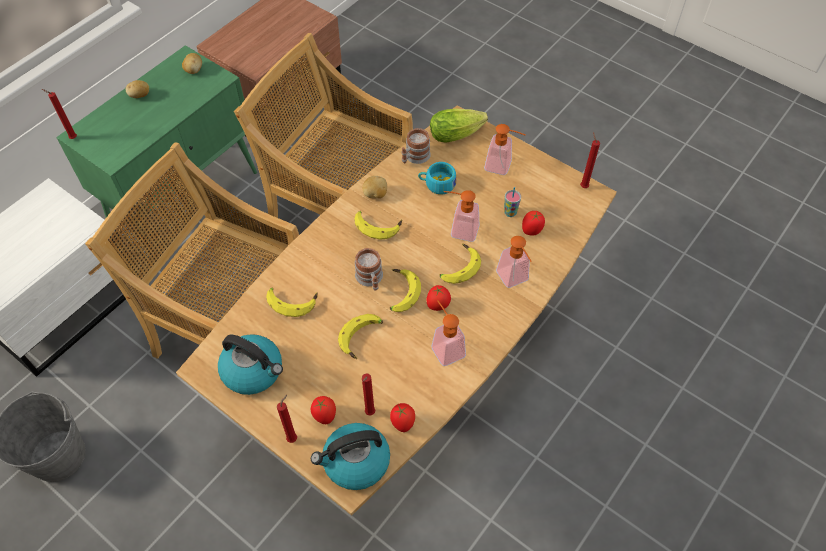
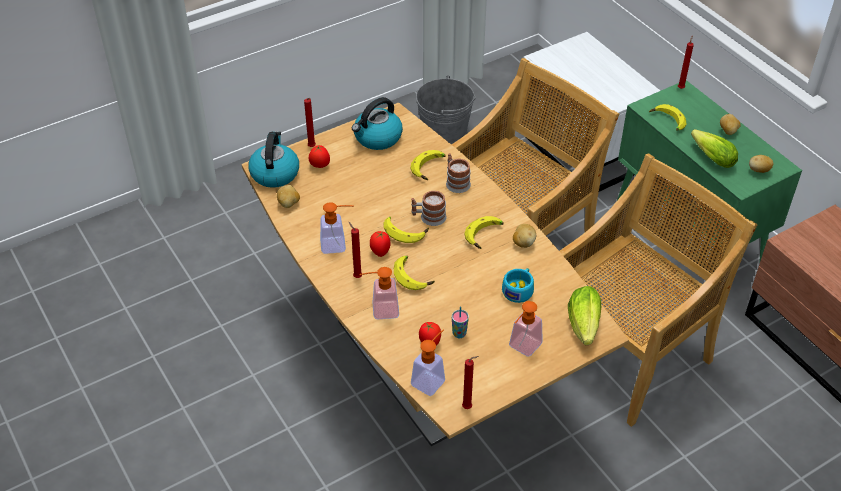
camera: 110 degrees right, 10 degrees down
banana [338,314,383,359] -> banana moved to [649,104,687,131]
red candle [362,374,375,416] -> red candle moved to [349,222,362,278]
tomato [390,403,415,432] -> potato [277,185,300,208]
mug [402,128,431,164] -> mug moved to [446,153,471,193]
soap dispenser [444,190,479,242] -> soap dispenser moved to [411,329,445,396]
none -> lettuce [691,129,738,168]

